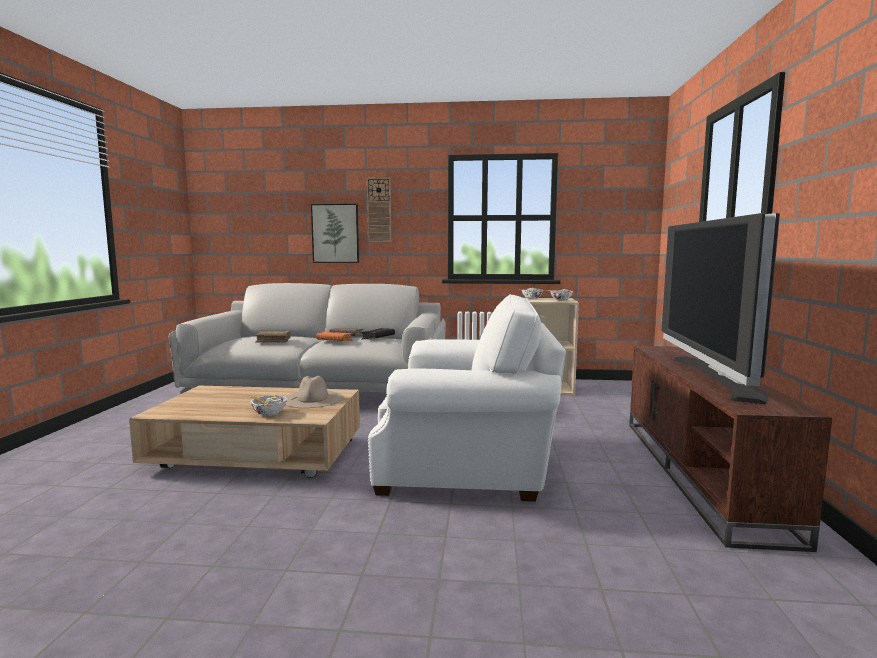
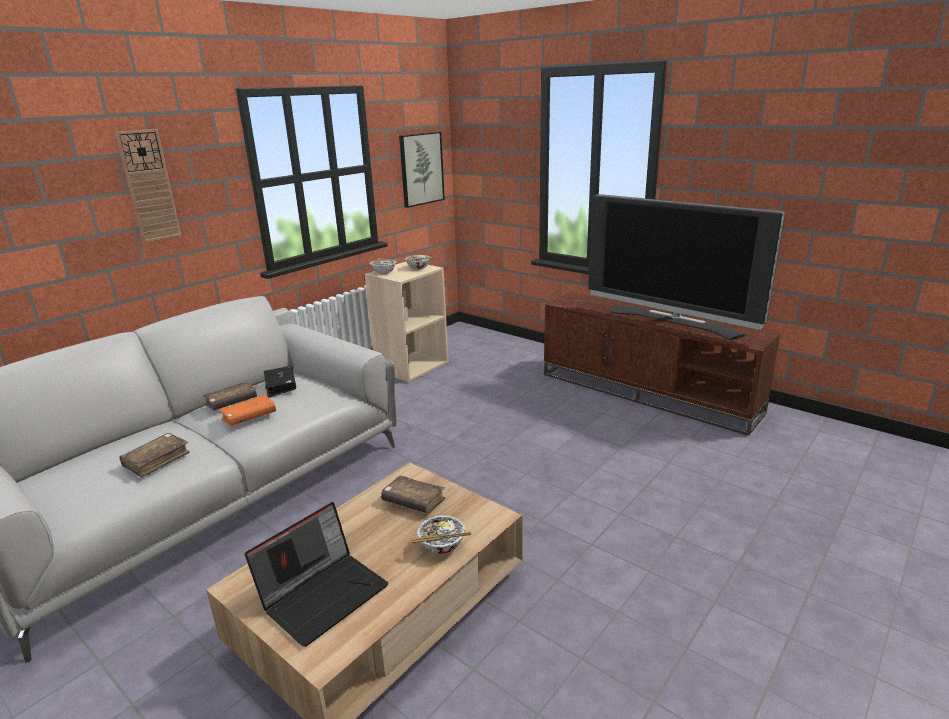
camera: 55 degrees left, 15 degrees up
beige hat [285,376,344,408] -> brown book [381,475,446,514]
picture [311,204,359,263] -> picture moved to [399,132,445,208]
white armchair [368,294,566,502] -> none
none -> laptop [245,502,388,647]

